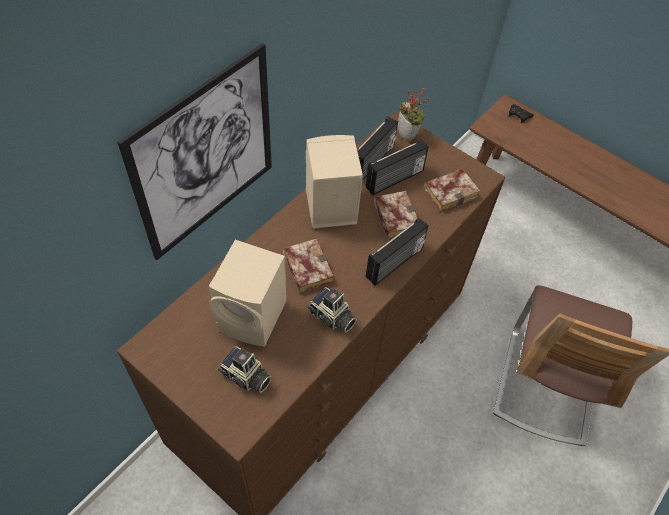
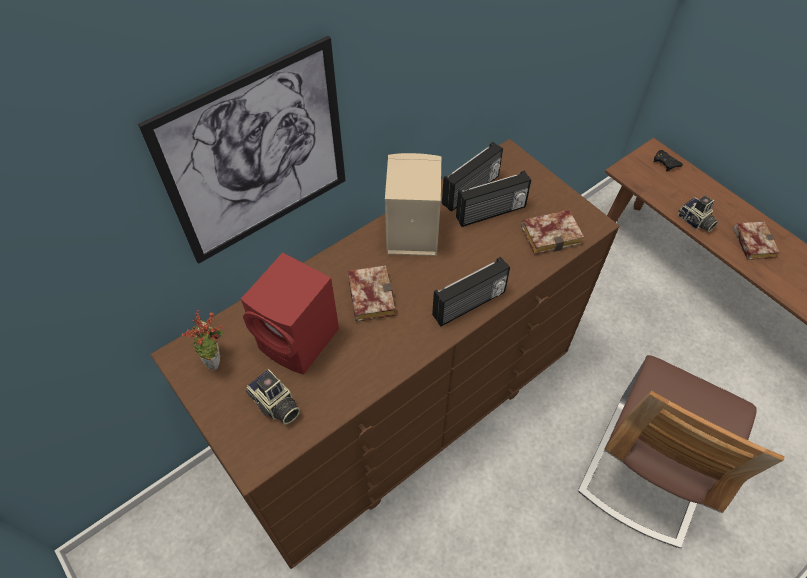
camera: 15 degrees right, 0 degrees up
beige speaker [209,240,286,347] -> red speaker [241,252,339,375]
camera [307,287,357,333] -> camera moved to [678,196,718,232]
book [374,191,418,239] -> book moved to [733,221,780,260]
potted plant [398,87,429,141] -> potted plant moved to [182,310,224,370]

